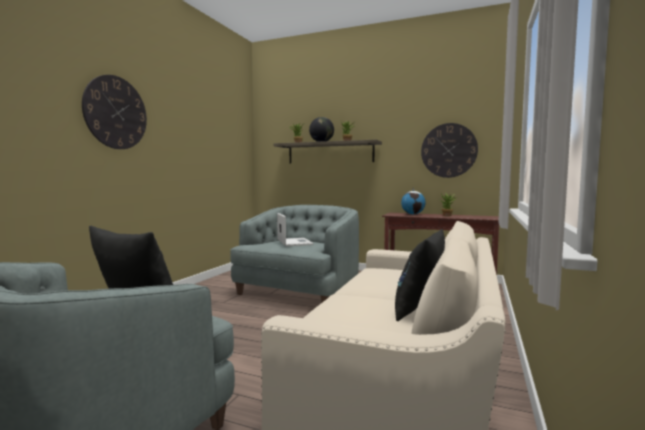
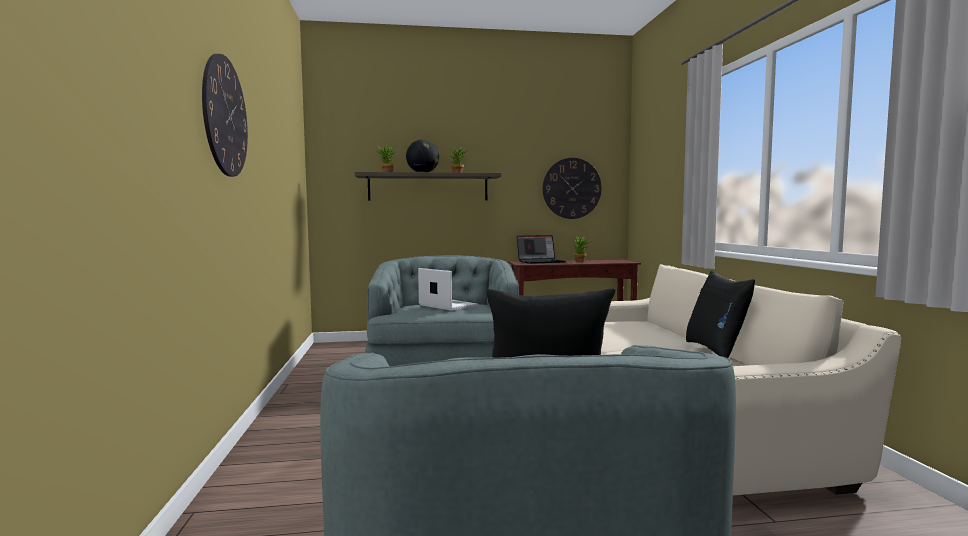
camera: 30 degrees left, 0 degrees up
globe [401,188,425,214] -> laptop [516,235,566,264]

